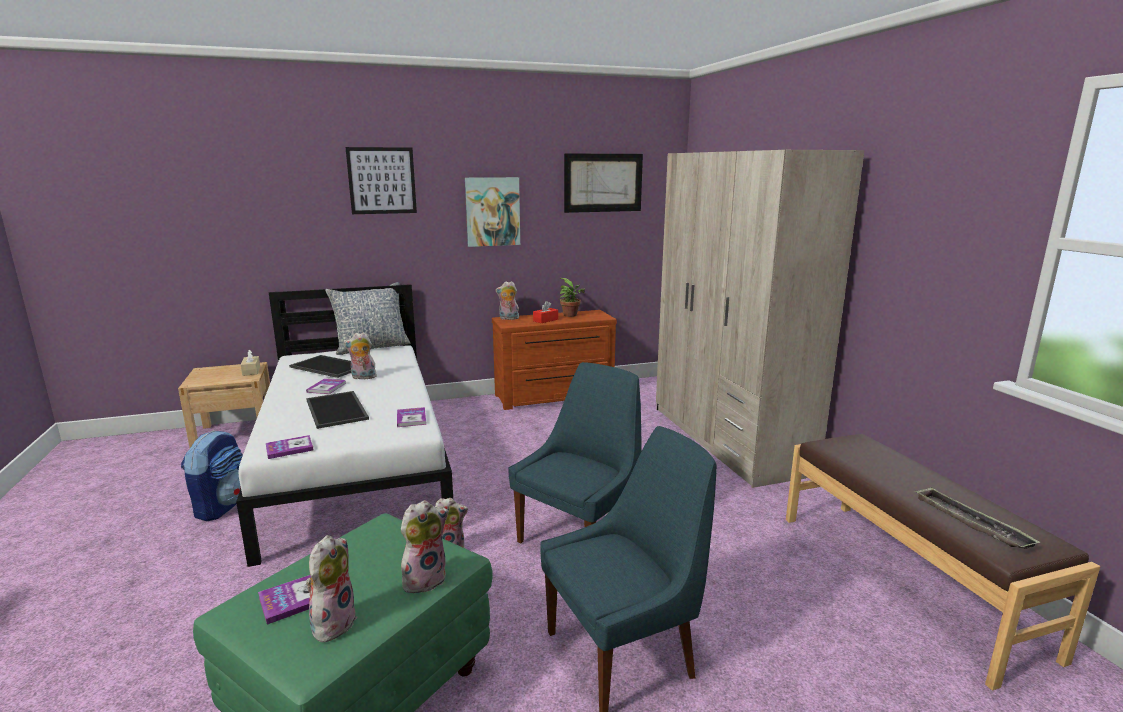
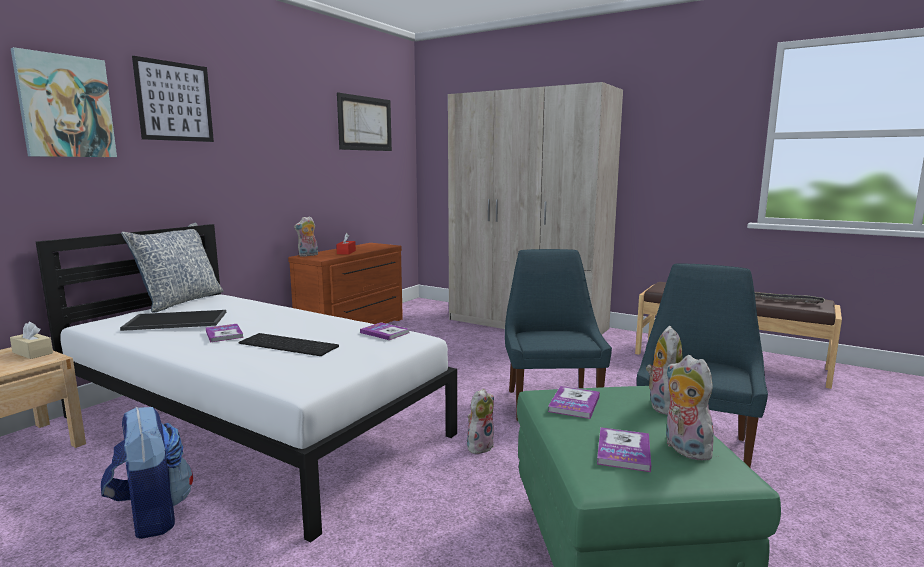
camera: 40 degrees left, 5 degrees down
book [266,435,314,459] -> book moved to [548,386,600,419]
tray [306,391,369,429] -> keyboard [239,333,339,356]
plush toy [344,332,377,379] -> none
picture [465,177,520,247] -> picture moved to [11,47,117,157]
potted plant [559,278,585,317] -> none

